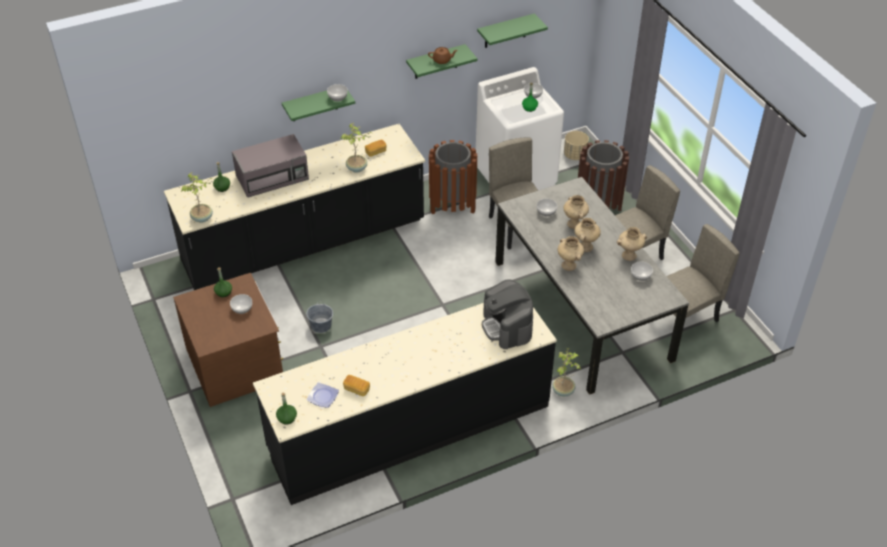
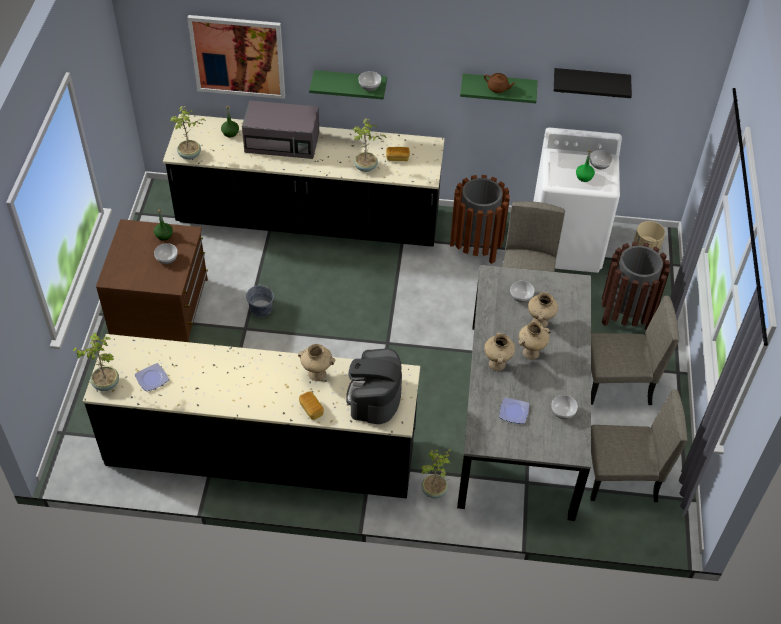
camera: 30 degrees right, 5 degrees up
green bottle [276,393,297,425] -> potted plant [73,333,119,391]
bread [343,375,370,396] -> bread moved to [299,391,324,420]
green shelf [477,13,548,48] -> black shelf [554,68,632,98]
beige vase [617,227,647,261] -> beige vase moved to [298,344,335,381]
none -> picture [187,15,285,99]
none -> plate [499,398,529,424]

